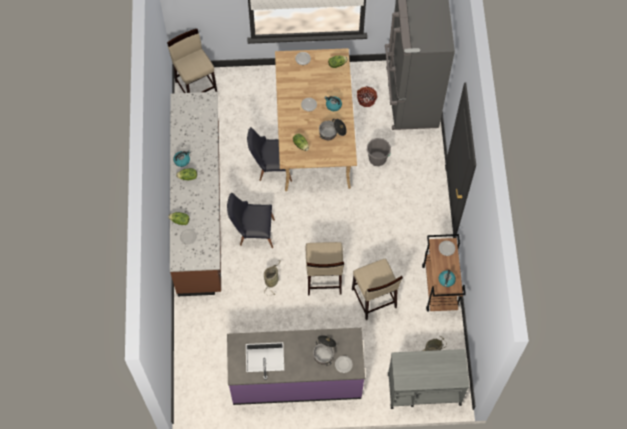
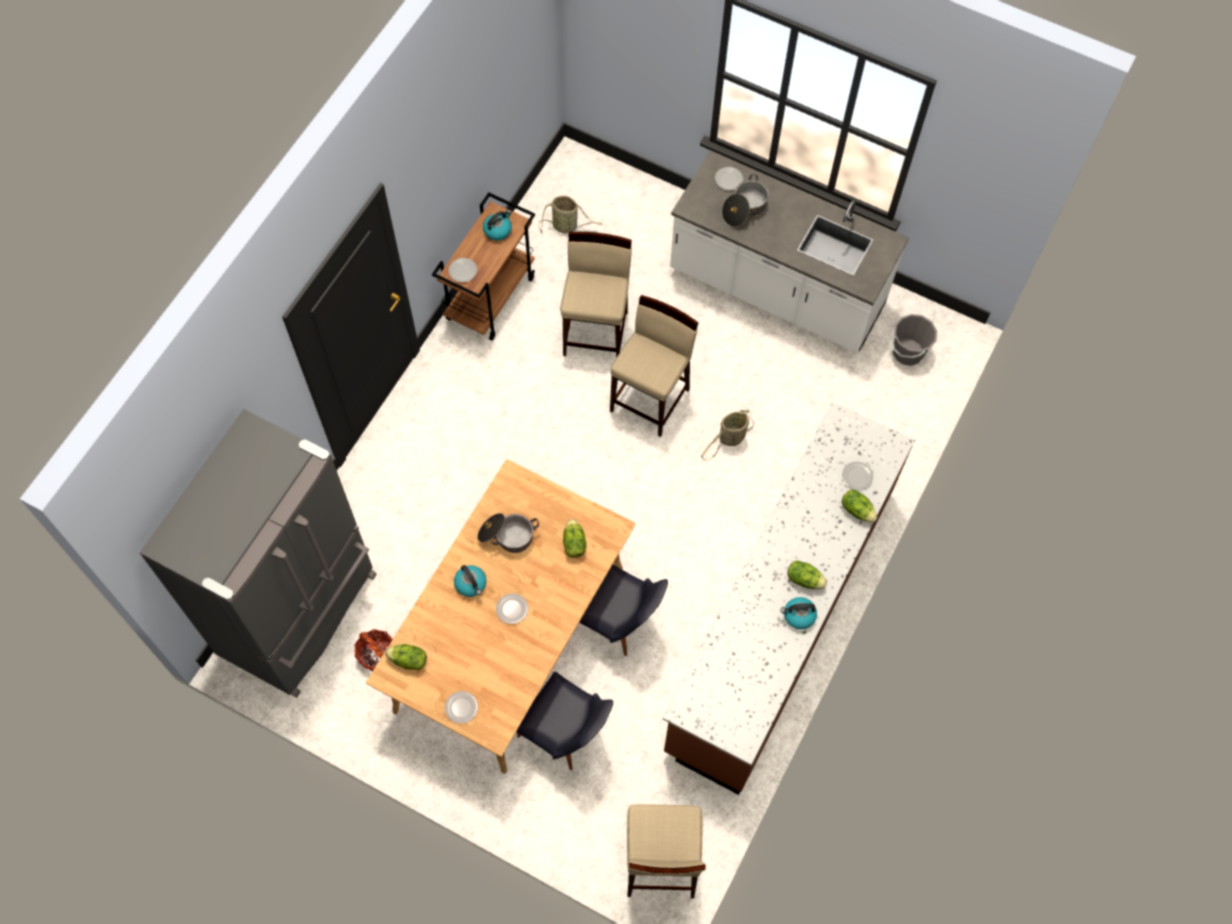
camera: 150 degrees left, 0 degrees up
black chair [227,193,275,248] -> black chair moved to [516,672,613,770]
purple counter [227,328,365,405] -> white counter [670,150,909,353]
grey bucket [367,138,391,166] -> grey bucket moved to [891,314,937,366]
grey cart [388,349,470,409] -> none

